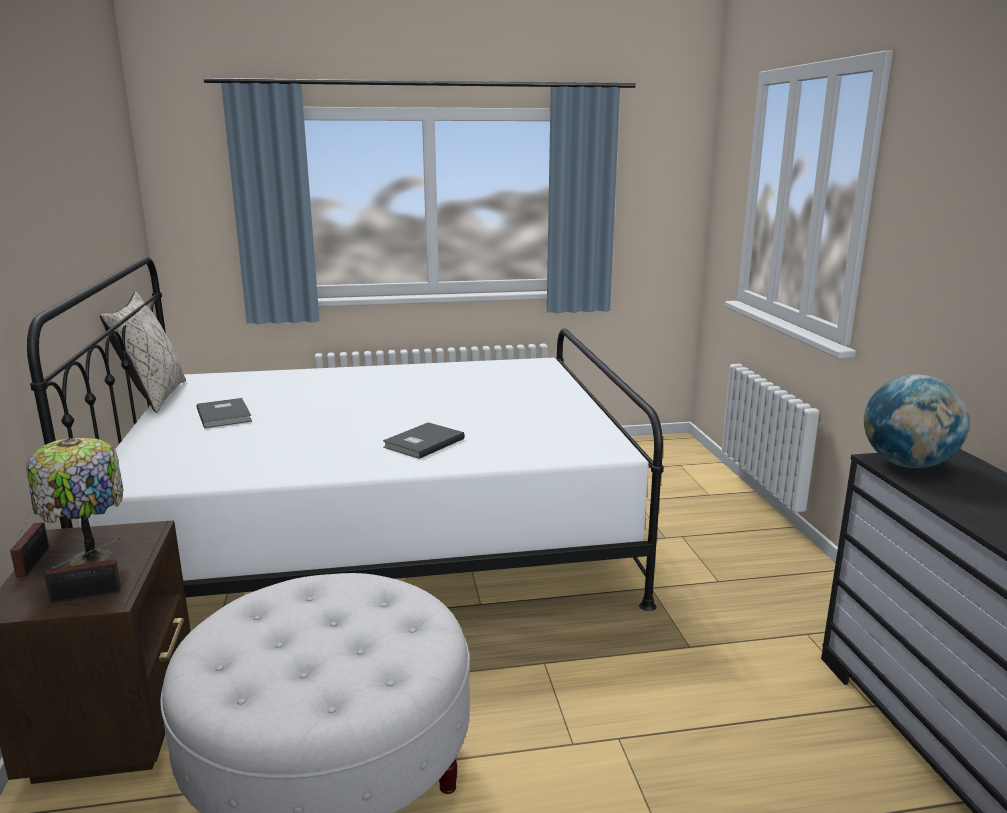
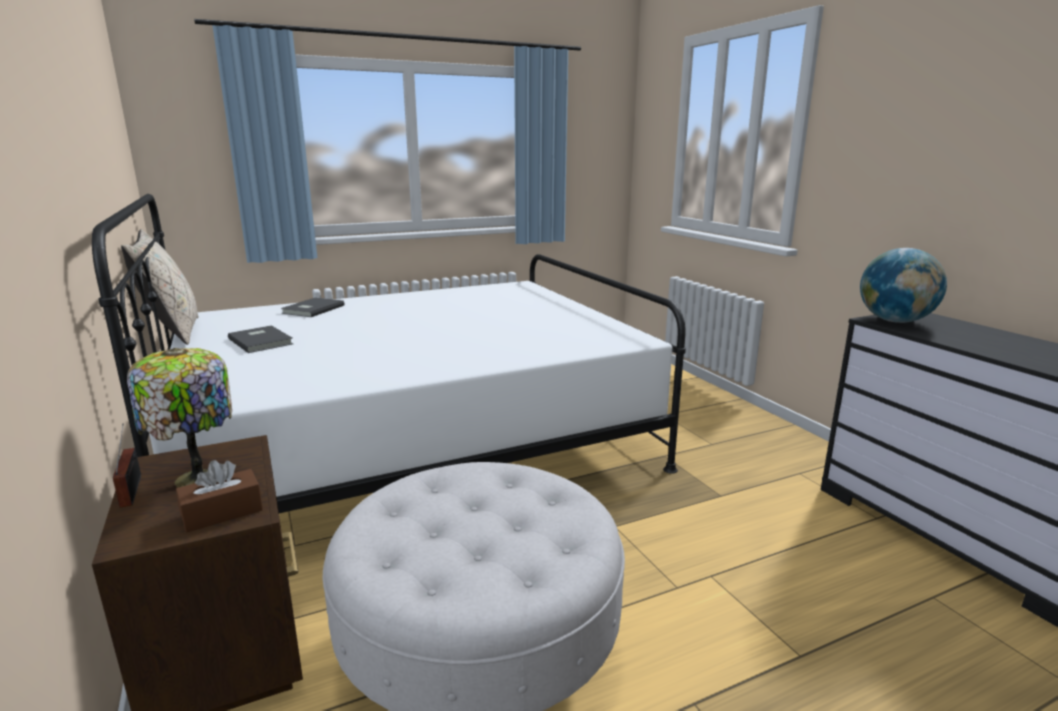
camera: 15 degrees left, 0 degrees up
radio [45,538,121,603] -> brown tissue box [176,460,263,533]
grey book [383,422,465,459] -> grey book moved to [281,297,344,317]

